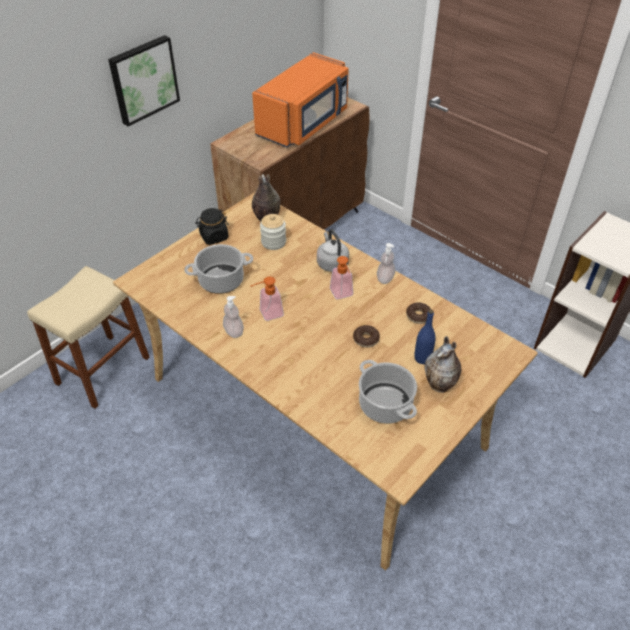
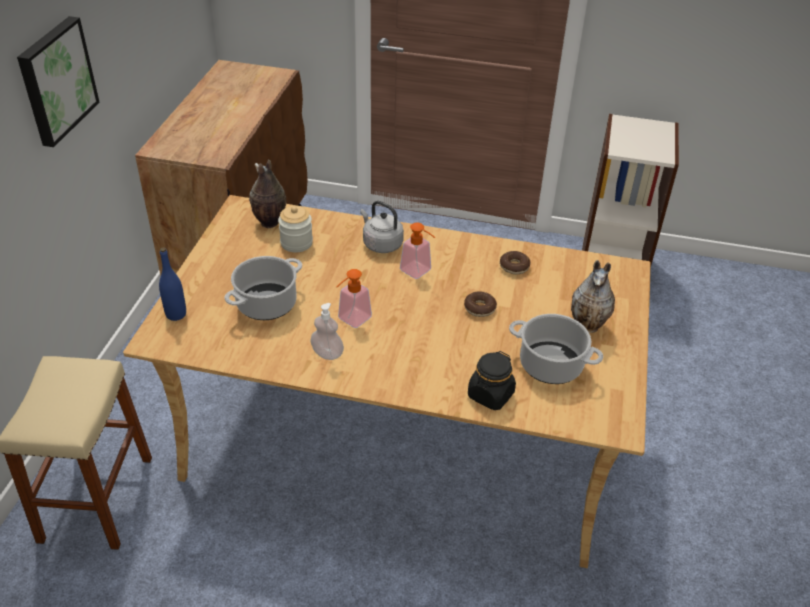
camera: 30 degrees left, 5 degrees down
black jar [195,208,229,245] -> black jar moved to [468,351,516,410]
orange microwave [252,52,349,148] -> none
soap dispenser [377,243,395,284] -> none
blue bottle [414,310,436,364] -> blue bottle moved to [159,247,186,321]

